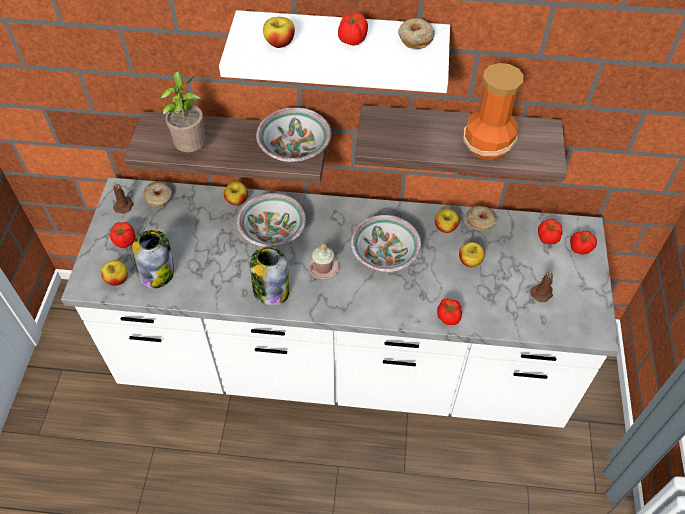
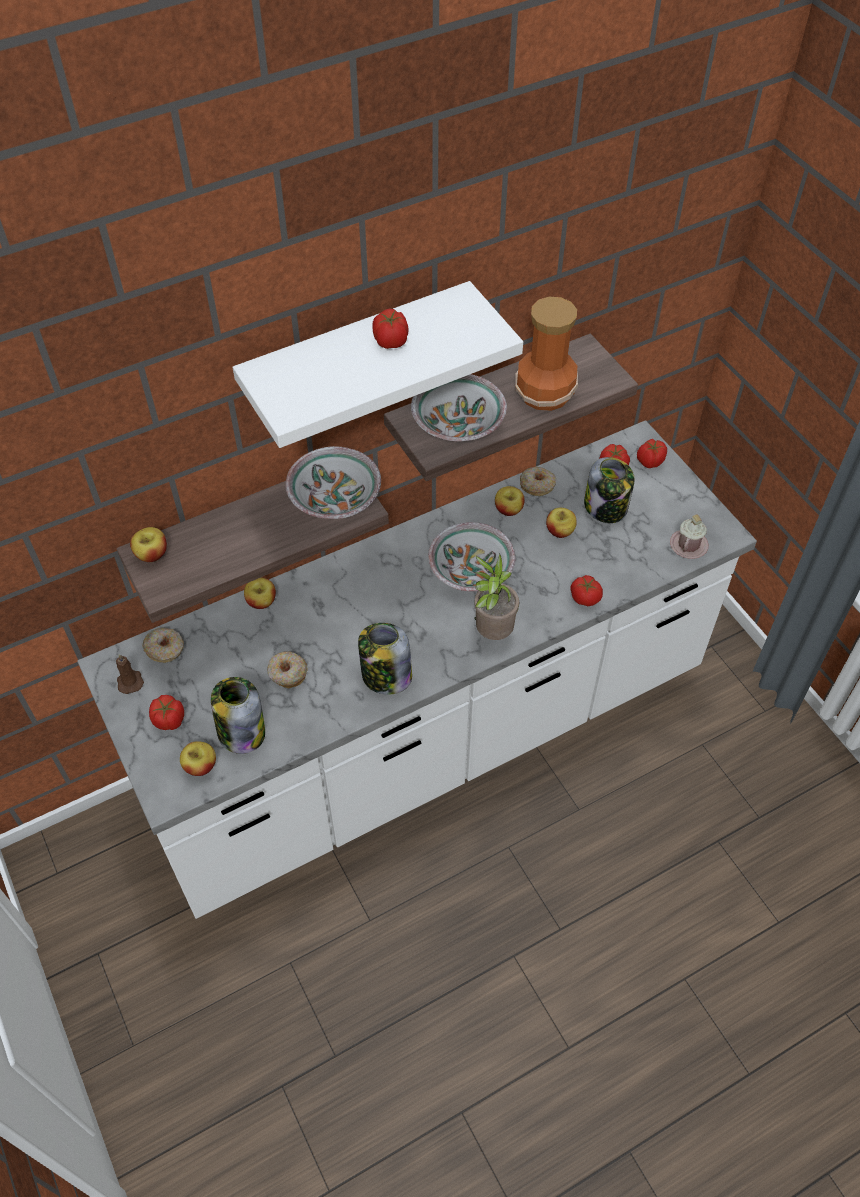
camera: 35 degrees left, 0 degrees up
potted plant [159,71,206,152] -> potted plant moved to [474,554,519,640]
bowl [237,193,306,247] -> bowl moved to [411,374,507,442]
apple [263,17,295,48] -> apple moved to [130,527,167,562]
pink mug [308,244,339,280] -> pink mug moved to [670,514,708,559]
donut [398,18,435,49] -> donut moved to [267,651,308,689]
brown candle [531,271,553,302] -> none
none -> jar [584,457,635,523]

